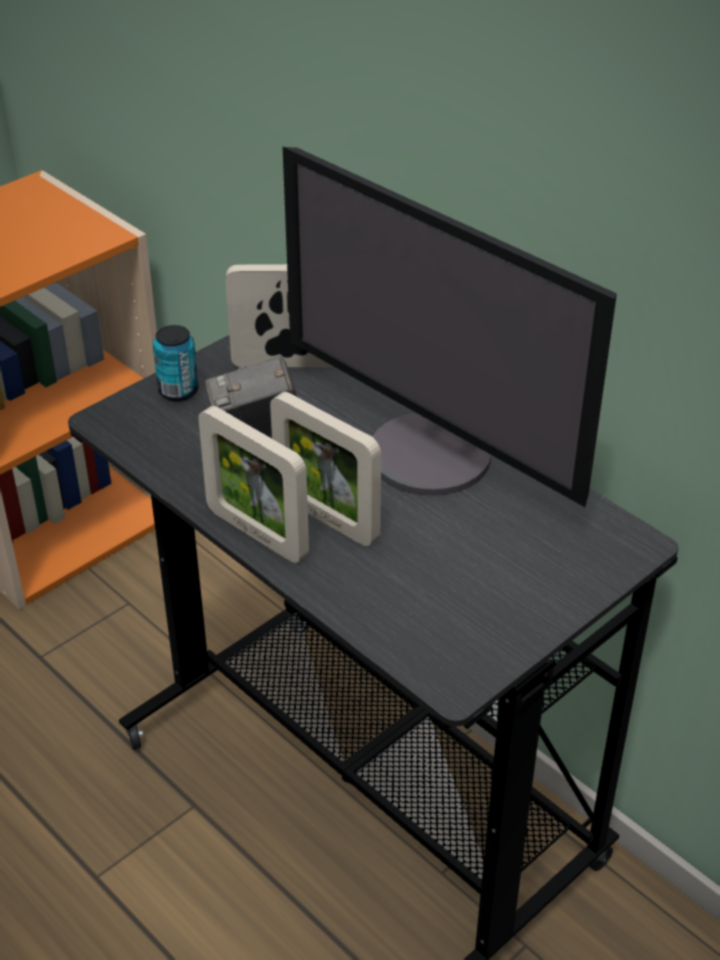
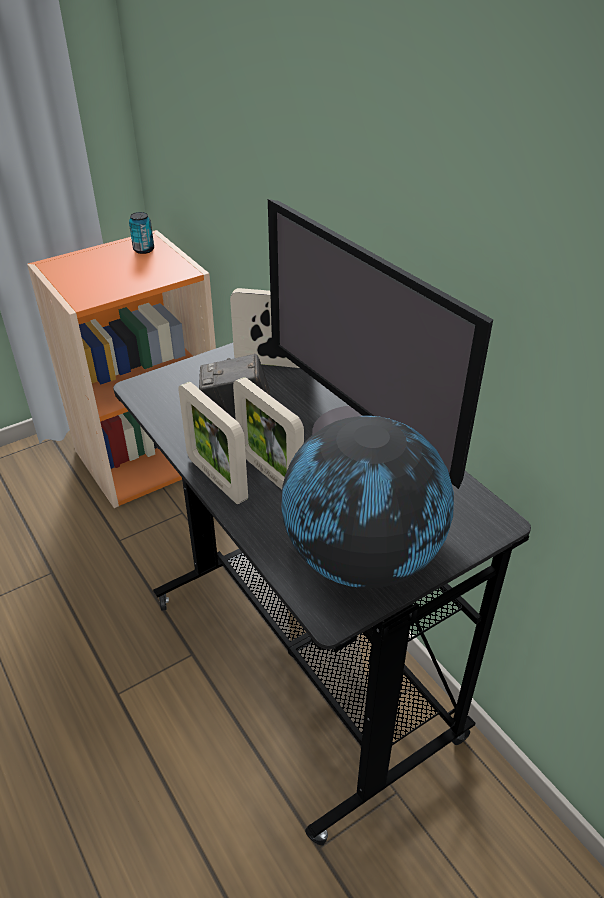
camera: 10 degrees right, 0 degrees up
can [153,325,198,401] -> can moved to [129,212,154,254]
none -> globe [281,416,454,588]

